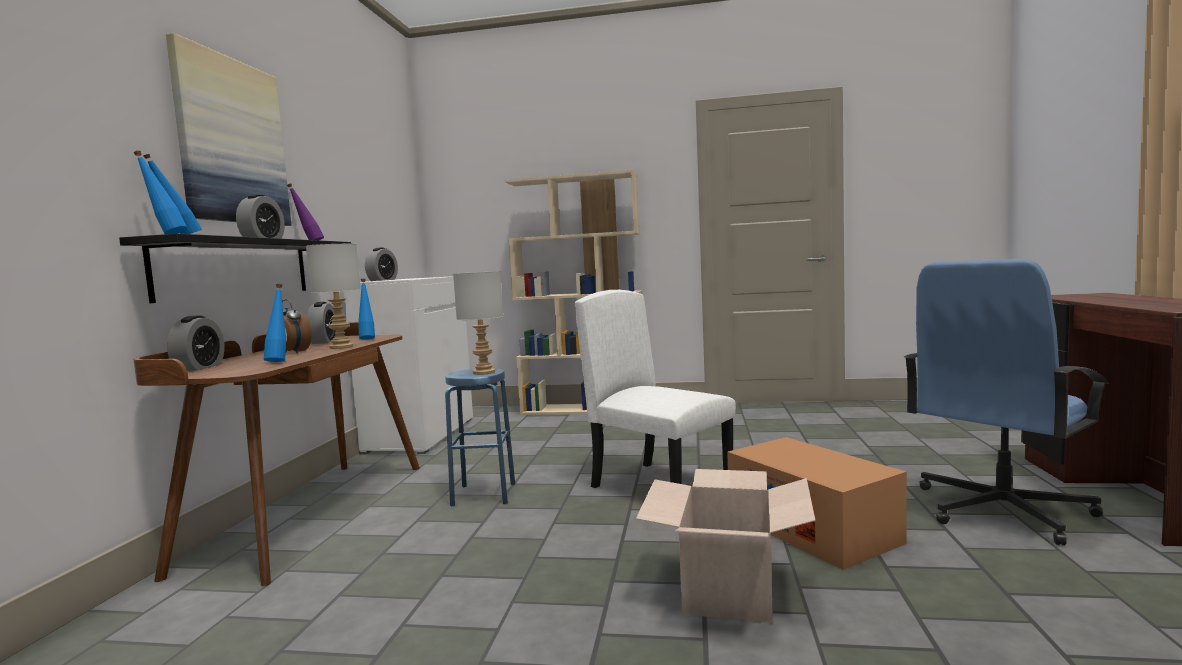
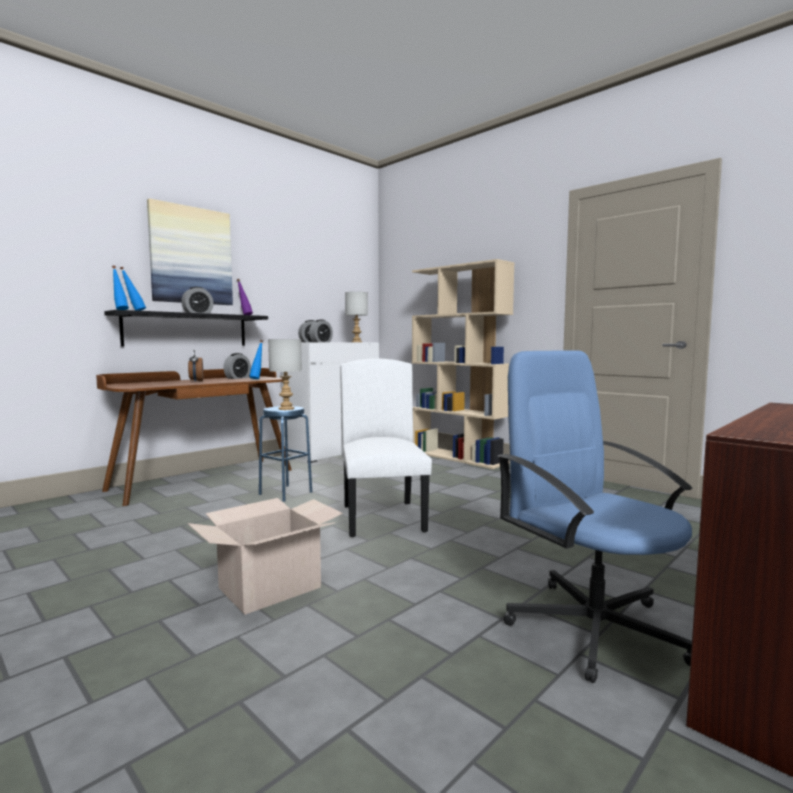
camera: 35 degrees right, 0 degrees up
alarm clock [167,315,225,371] -> alarm clock moved to [309,319,333,342]
blue bottle [264,284,286,362] -> none
grey table lamp [306,244,361,349] -> grey table lamp moved to [345,292,368,342]
cardboard box [727,437,907,570] -> none
blue office chair [904,259,1109,545] -> blue office chair turned 60 degrees clockwise [498,350,693,683]

